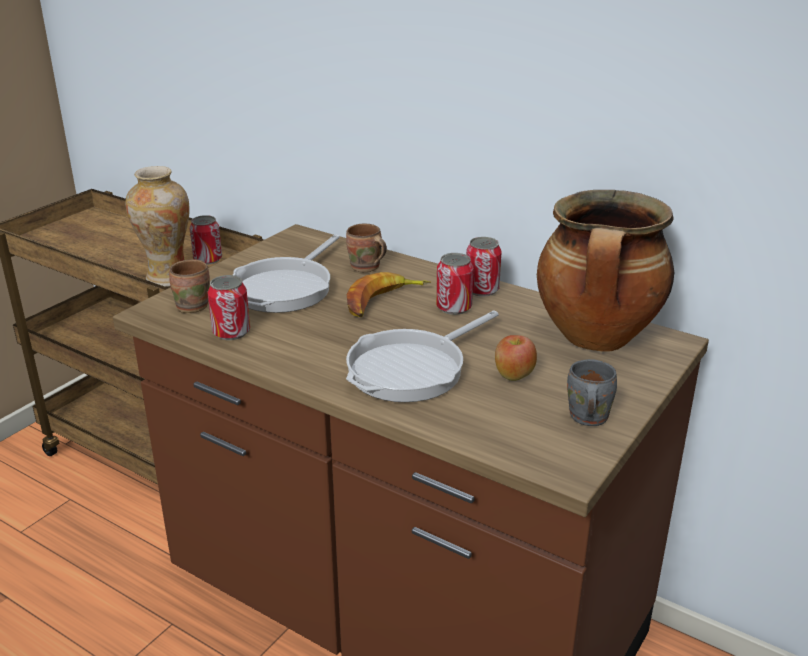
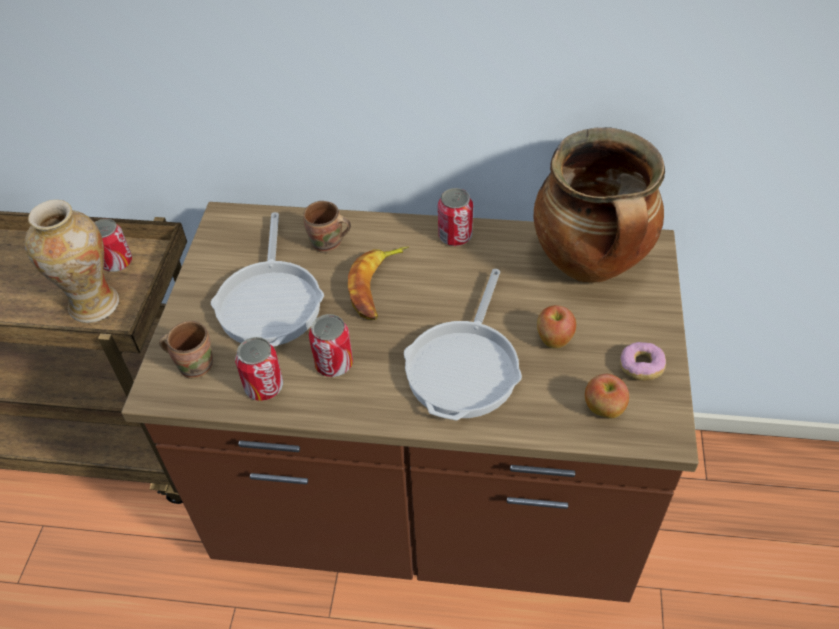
camera: 25 degrees left, 20 degrees up
can [436,253,474,315] -> can moved to [309,314,353,377]
grey mug [567,359,617,426] -> donut [620,342,666,381]
none -> apple [585,374,629,418]

